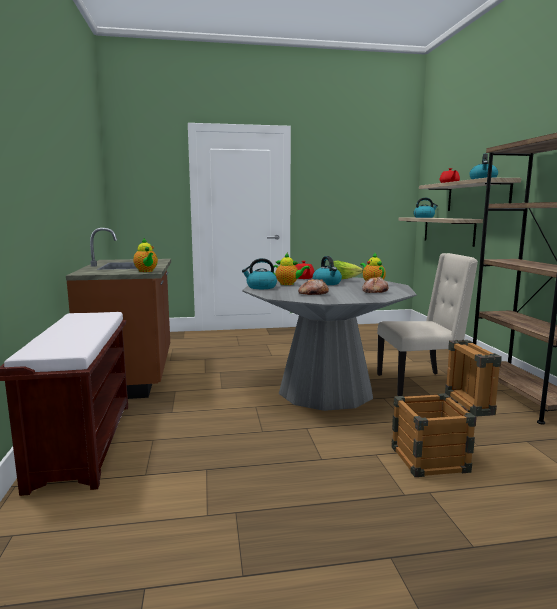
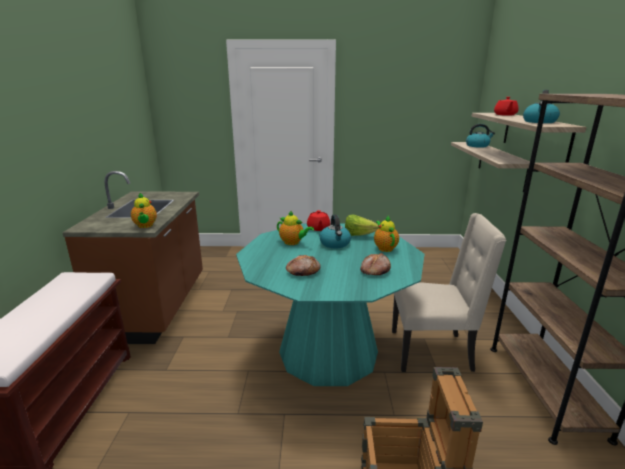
camera: 10 degrees right, 10 degrees up
kettle [242,258,277,289] -> none
grey dining table [242,277,417,411] -> turquoise dining table [236,223,425,386]

